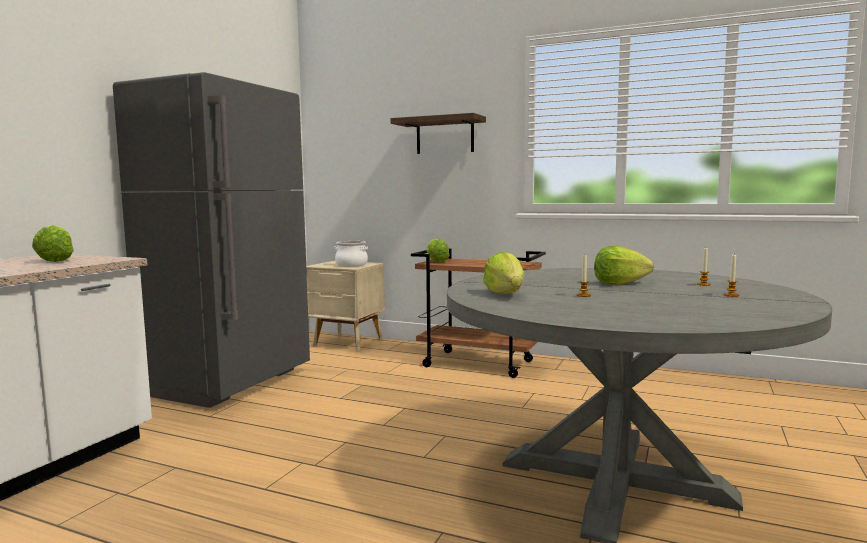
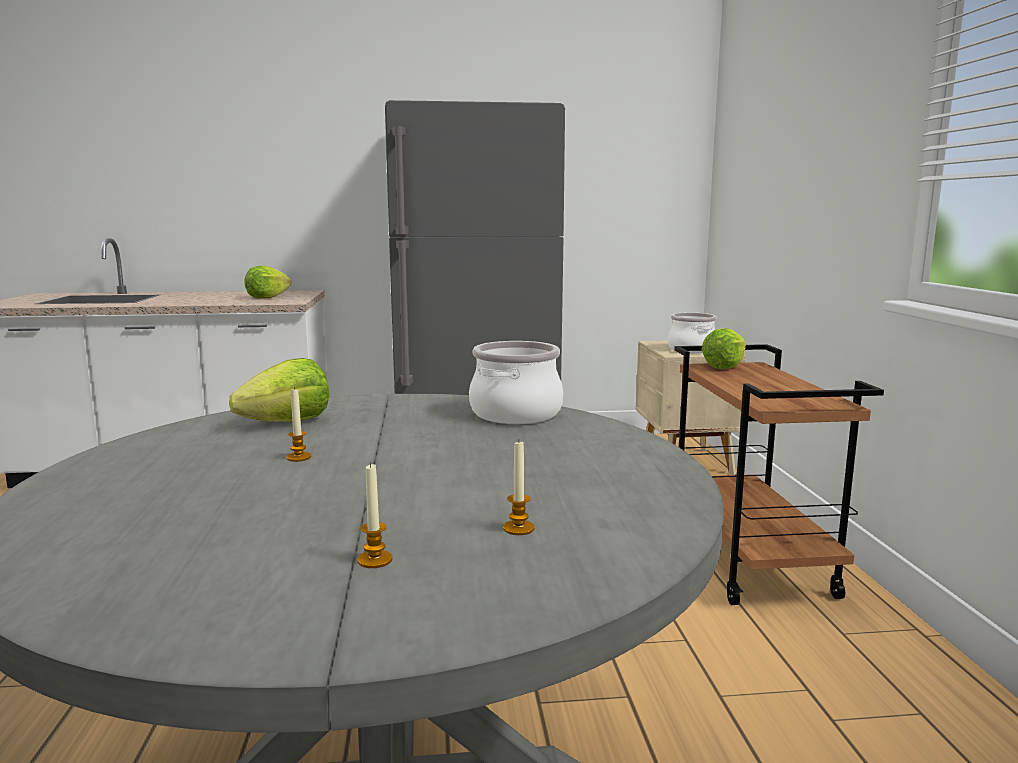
camera: 60 degrees right, 5 degrees up
shelf [391,113,486,154] -> none
lettuce [594,246,654,285] -> none
none -> cooking pot [469,341,563,424]

